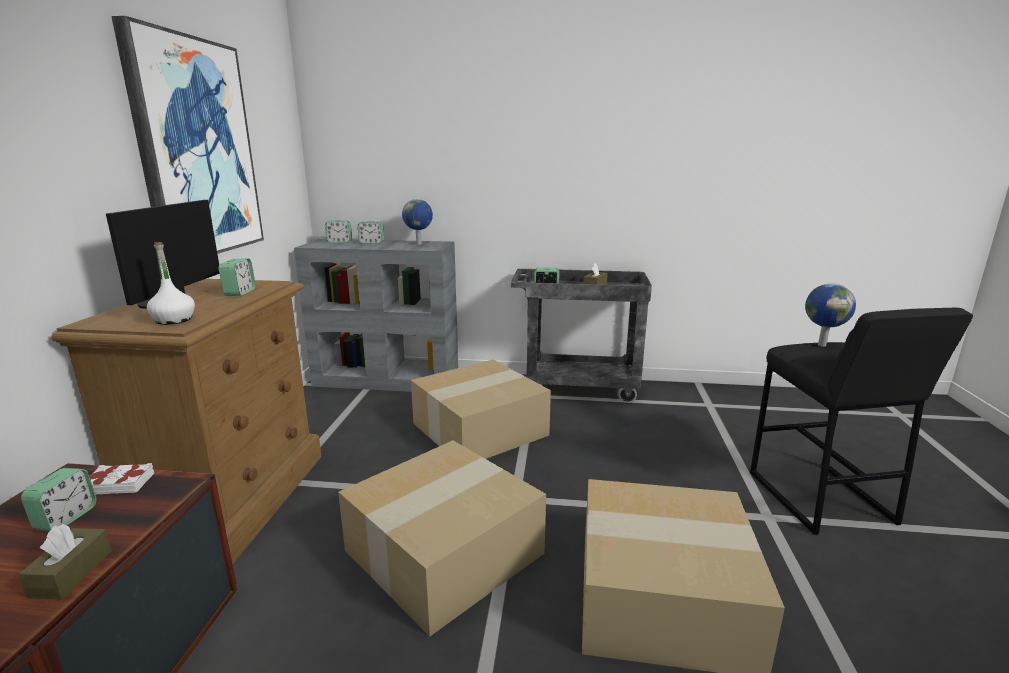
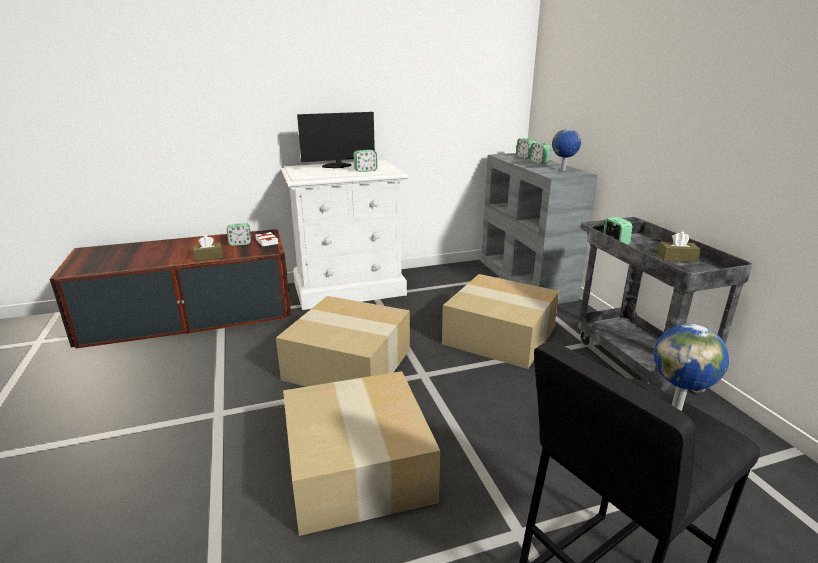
camera: 65 degrees right, 5 degrees up
brown dresser [51,279,321,564] -> white dresser [281,160,409,310]
picture [111,16,264,254] -> none
white bottle [147,242,195,325] -> none

